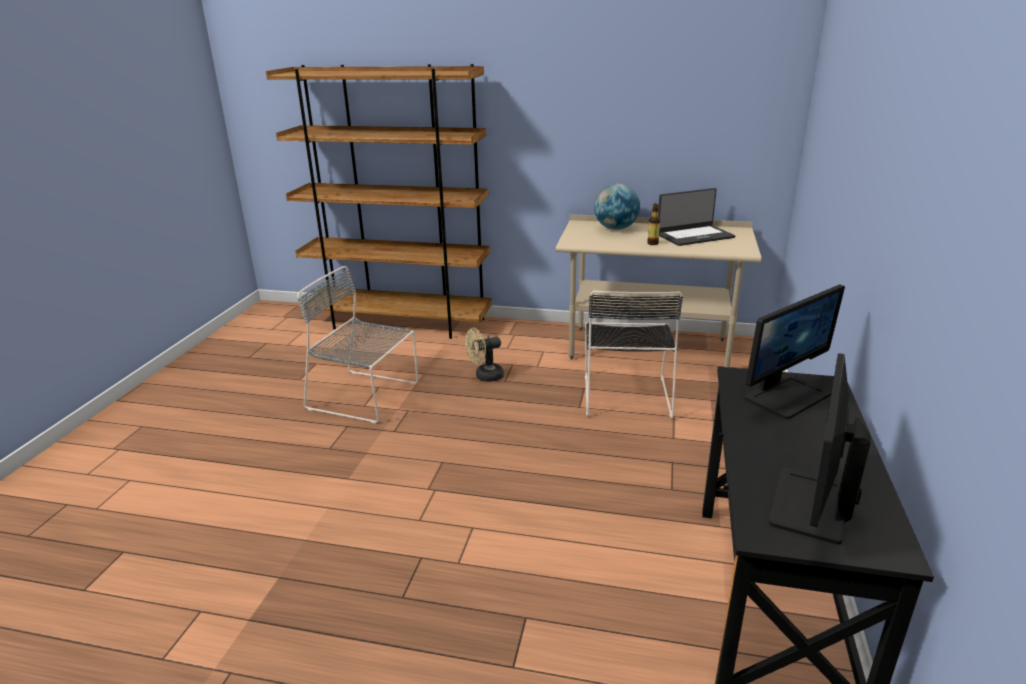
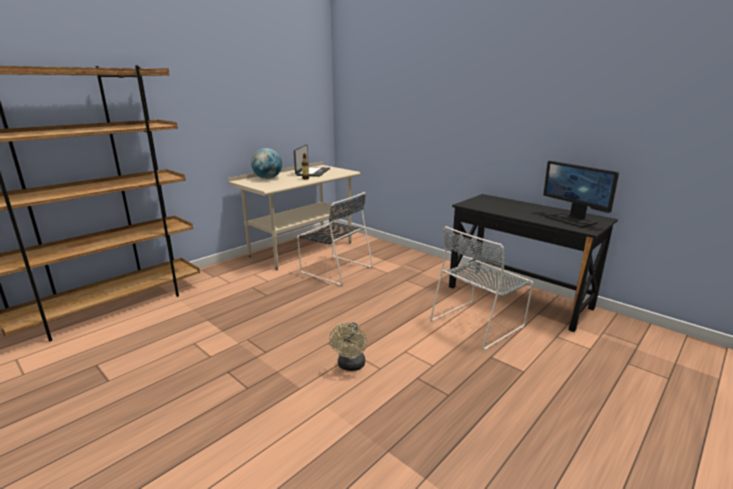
camera: 60 degrees left, 5 degrees down
grey chair [297,266,418,423] -> grey chair moved to [430,226,533,350]
beige fan [465,328,504,382] -> beige fan moved to [329,322,367,371]
monitor [744,284,845,419] -> none

